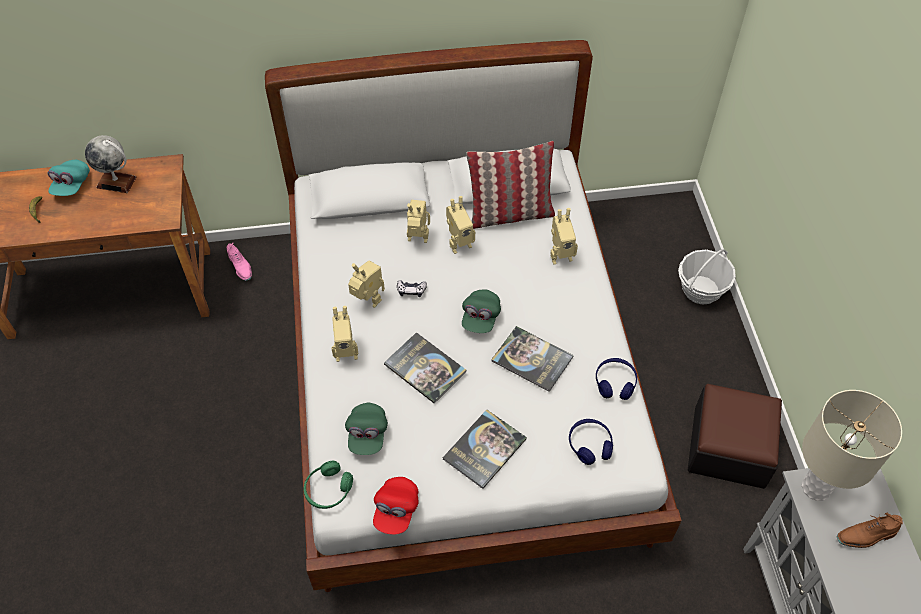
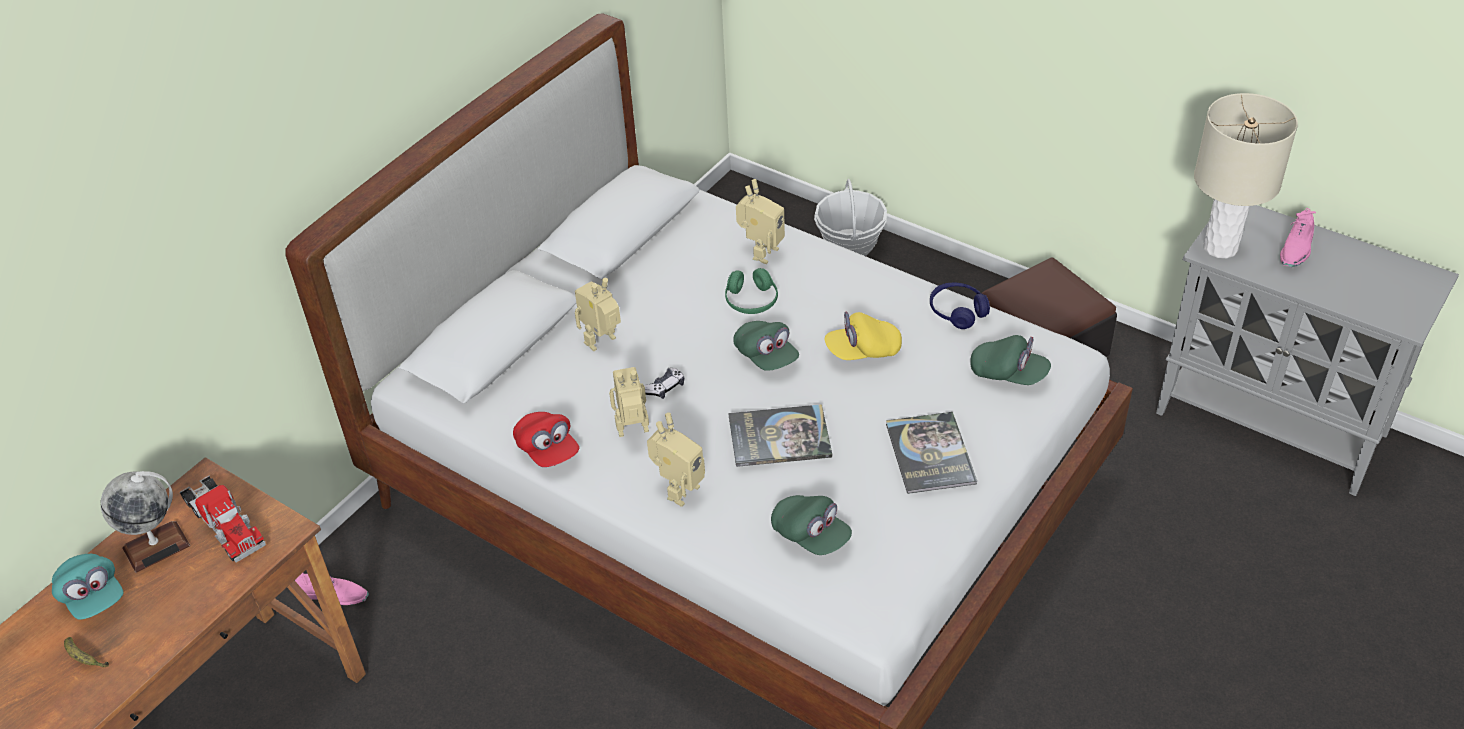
camera: 45 degrees left, 10 degrees down
green headphones [304,461,353,509] -> green headphones moved to [725,268,778,314]
red cap [373,477,419,535] -> red cap moved to [513,412,579,467]
toy robot [446,196,475,254] -> none
pillow [466,141,555,229] -> none
book [492,326,574,392] -> yellow cap [825,312,902,360]
blue headphones [569,419,613,465] -> green cap [970,335,1051,385]
brown shoe [836,513,903,548] -> pink shoe [1280,208,1316,268]
none -> toy truck [180,476,266,563]

